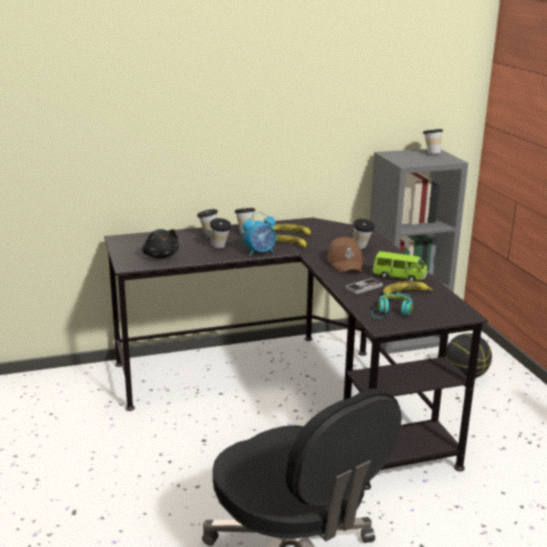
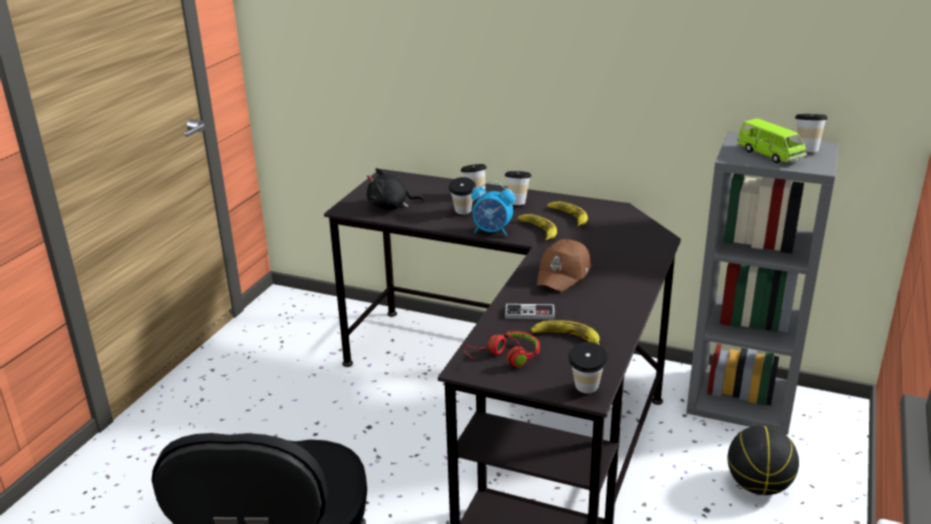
camera: 40 degrees right, 5 degrees up
black plush toy [142,229,179,259] -> black plush toy turned 75 degrees clockwise [367,168,425,210]
cup [353,219,375,249] -> cup moved to [568,342,608,394]
turquoise headphones [371,293,413,318] -> red headphones [464,331,540,367]
green toy car [372,251,428,281] -> green toy car moved to [737,118,807,163]

